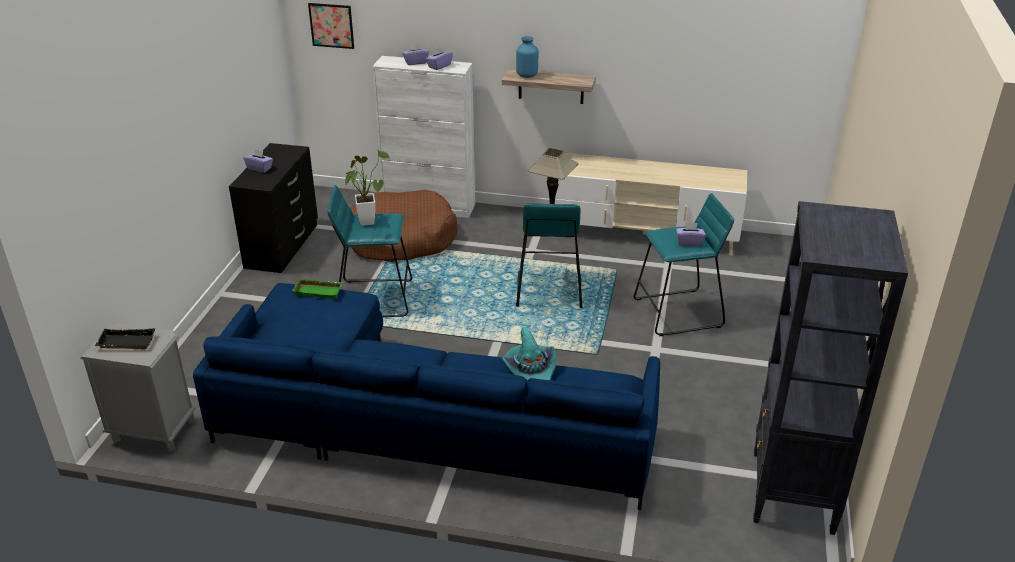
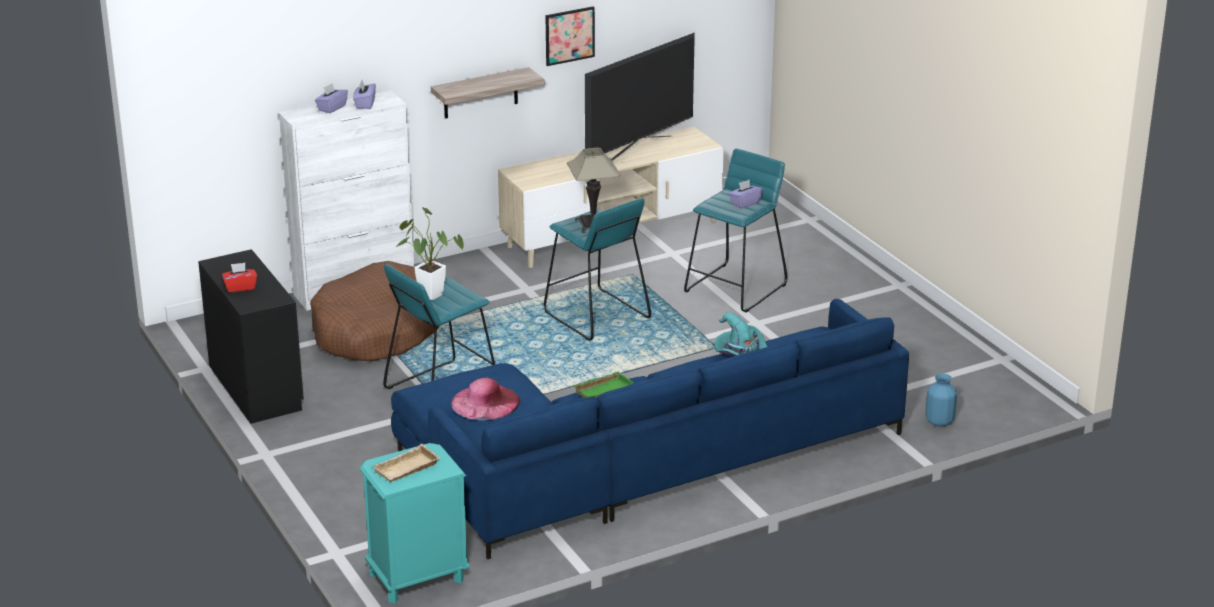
camera: 40 degrees left, 5 degrees down
grey nightstand [80,323,196,452] -> turquoise nightstand [360,443,470,603]
black tray [95,328,155,349] -> beige tray [372,444,440,482]
purple tissue box [244,149,273,173] -> red tissue box [222,263,257,292]
green tray [292,278,343,299] -> green tray moved to [572,372,634,398]
picture [308,3,354,49] -> picture moved to [545,6,595,66]
blue vase [516,36,538,78] -> blue vase moved to [926,374,957,426]
black bookcase [753,201,908,535] -> none
none -> pink hat [451,378,520,421]
none -> television [585,32,695,160]

